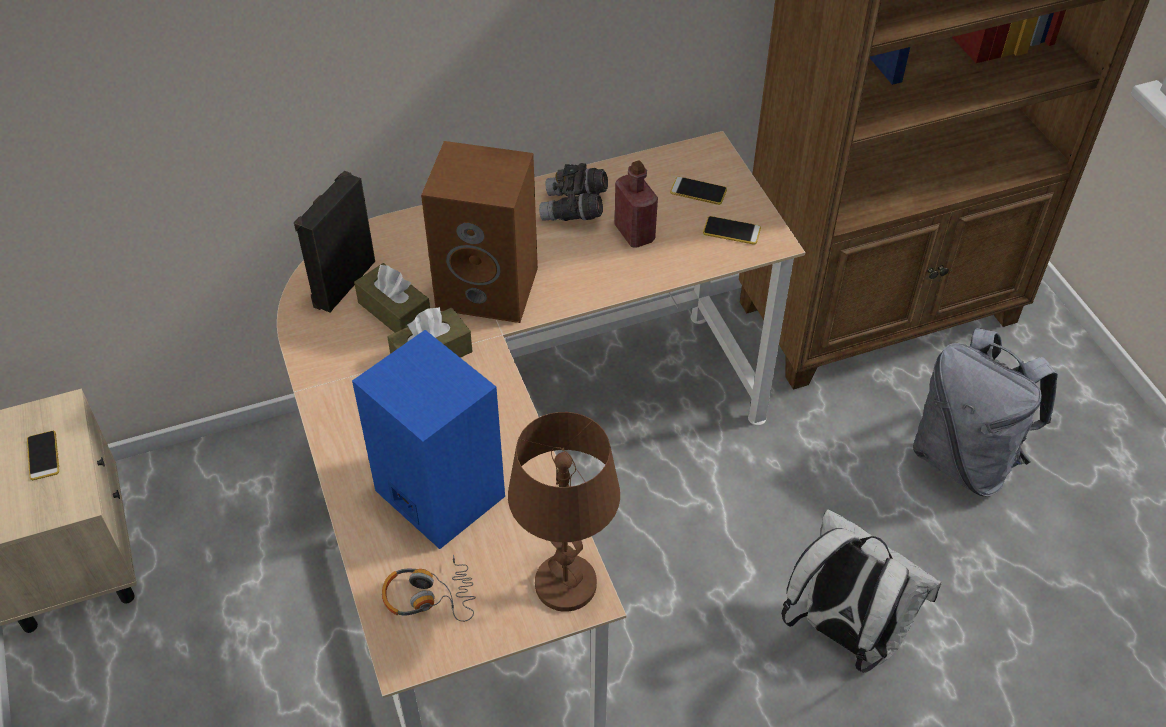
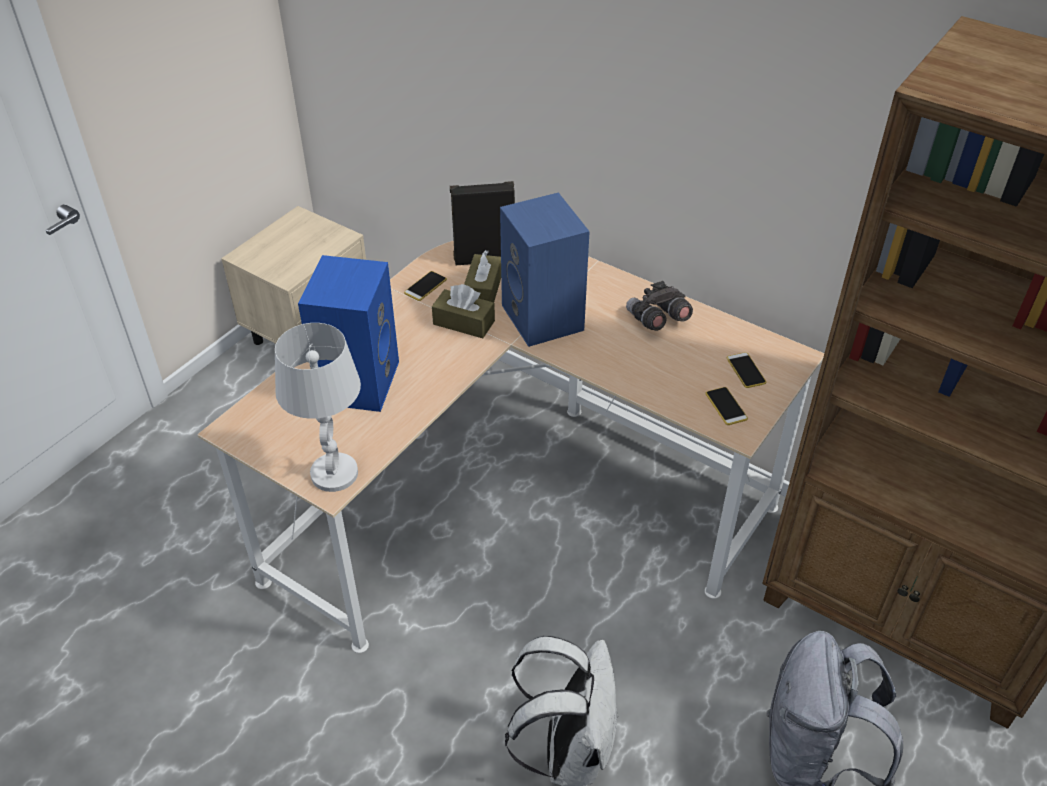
camera: 55 degrees right, 5 degrees down
phone [27,431,59,480] -> phone moved to [404,271,447,301]
headphones [382,555,476,622] -> none
brown speaker [421,141,538,323] -> blue speaker [500,192,590,347]
brown table lamp [508,412,620,612] -> white table lamp [275,323,361,492]
red bottle [615,160,658,248] -> none

